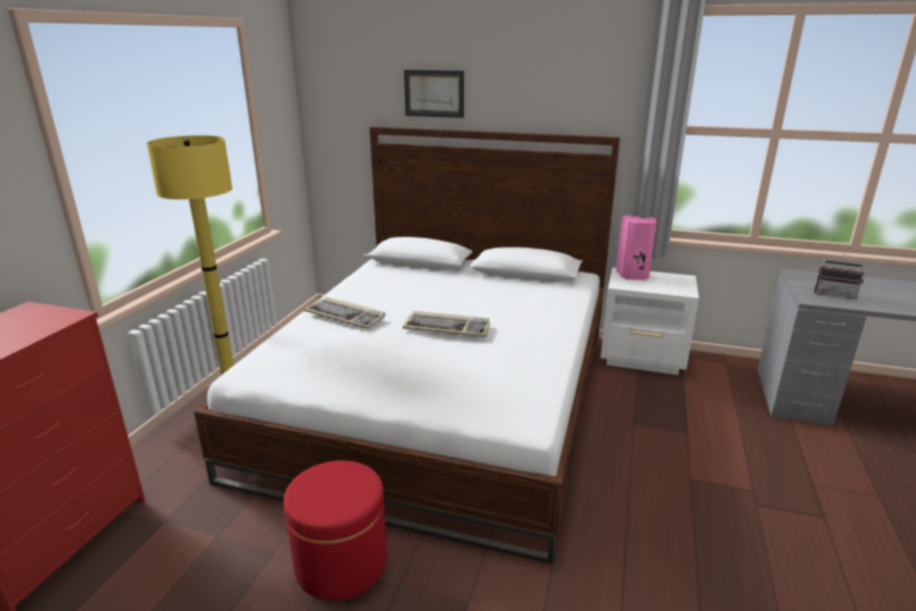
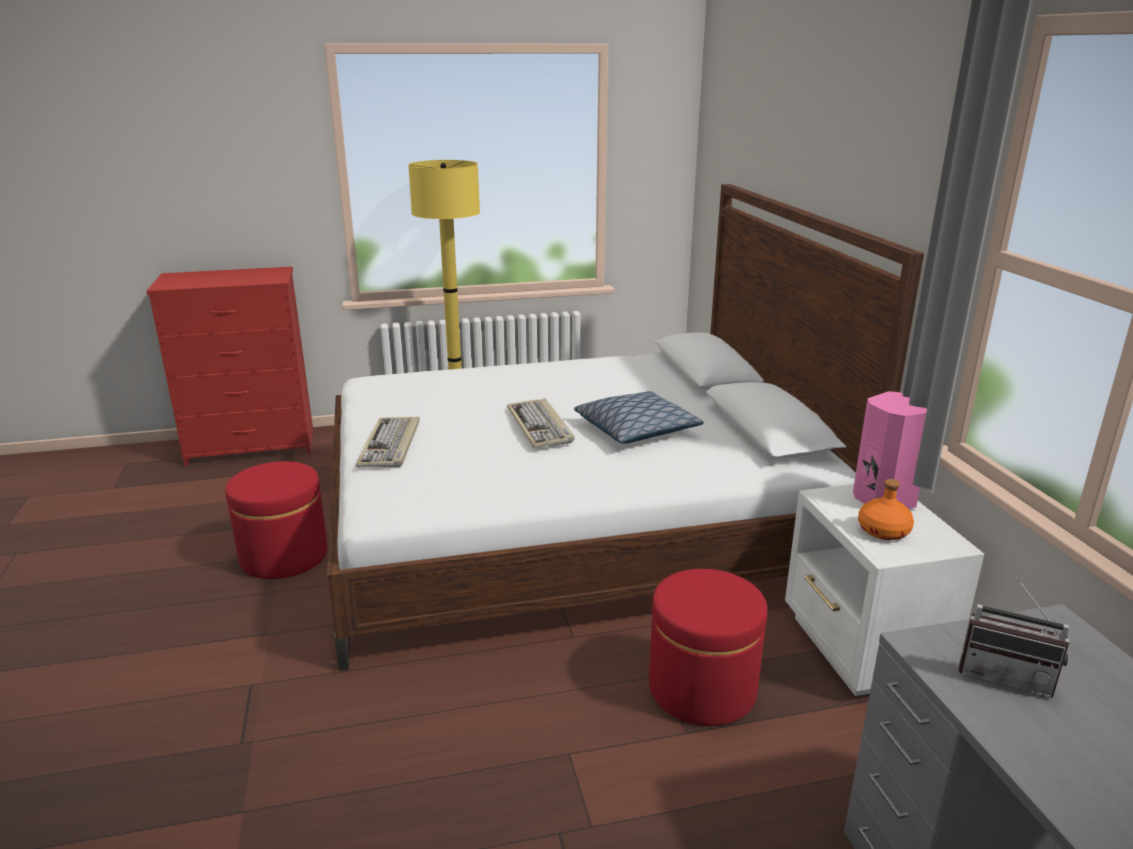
camera: 60 degrees right, 0 degrees up
keyboard [304,297,385,329] -> keyboard moved to [356,417,420,467]
picture [404,70,464,118] -> none
radio [814,249,864,299] -> radio turned 60 degrees counterclockwise [958,577,1069,698]
none -> pillow [574,391,703,444]
none -> red ottoman [649,569,768,726]
none -> orange bottle [858,479,914,540]

